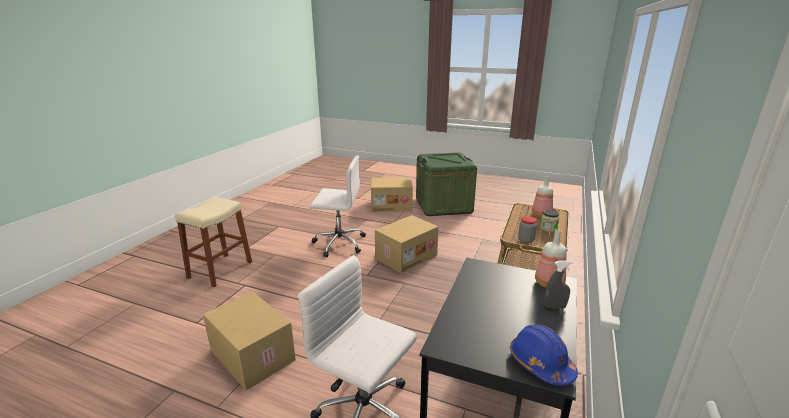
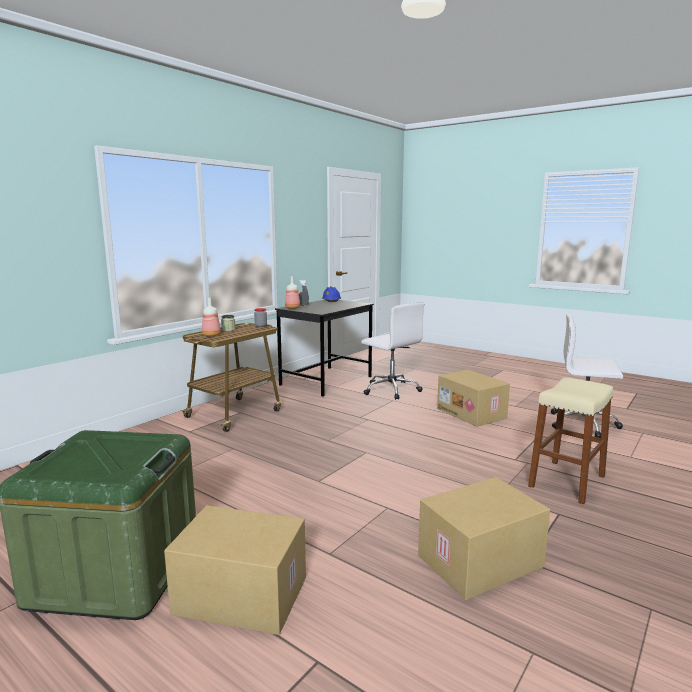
camera: 165 degrees left, 10 degrees down
white office chair [310,155,366,257] -> white office chair moved to [551,314,623,438]
cardboard box [375,215,439,273] -> cardboard box moved to [418,477,550,600]

